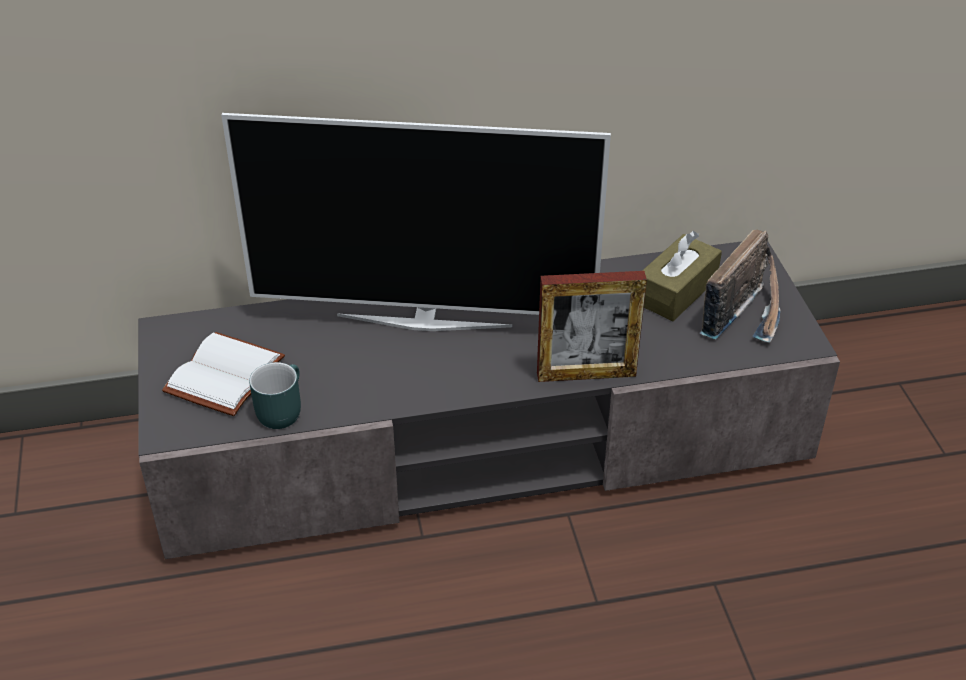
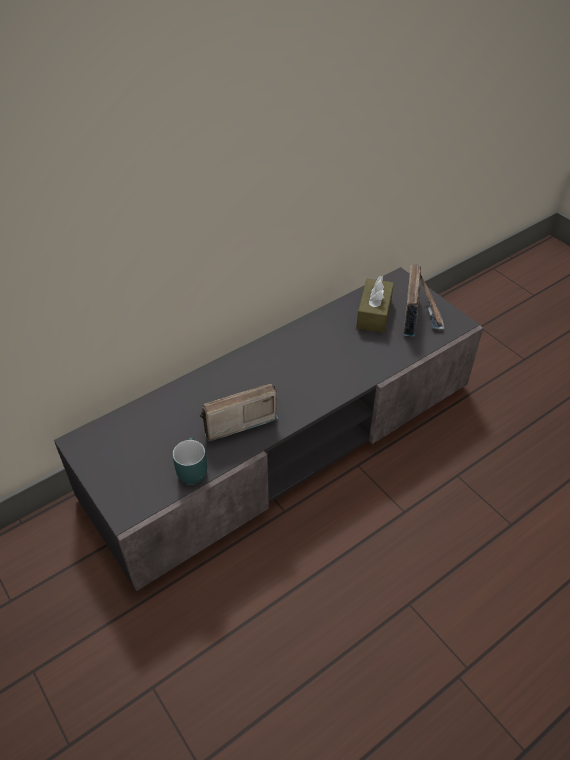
camera: 25 degrees left, 5 degrees up
white book [162,332,285,416] -> none
television [221,113,611,331] -> none
picture frame [537,271,647,382] -> none
none -> radio [200,384,278,441]

